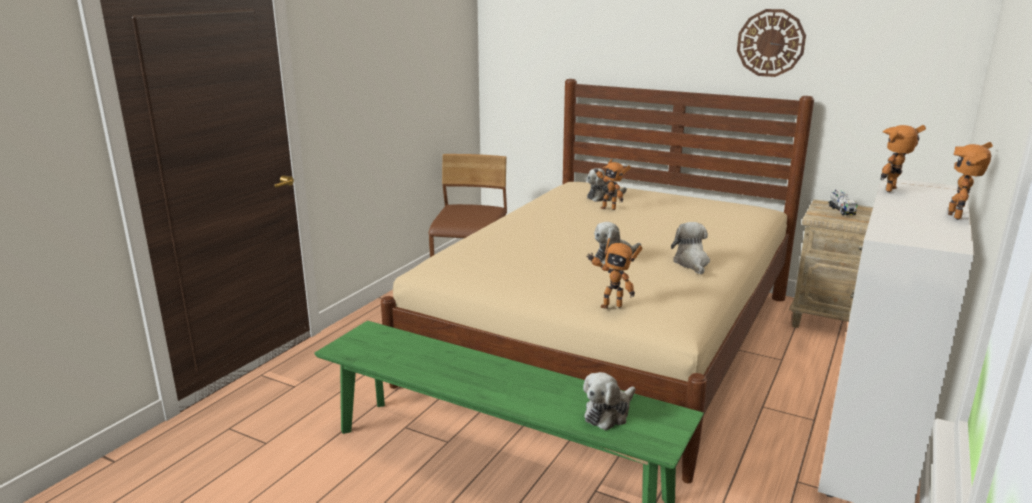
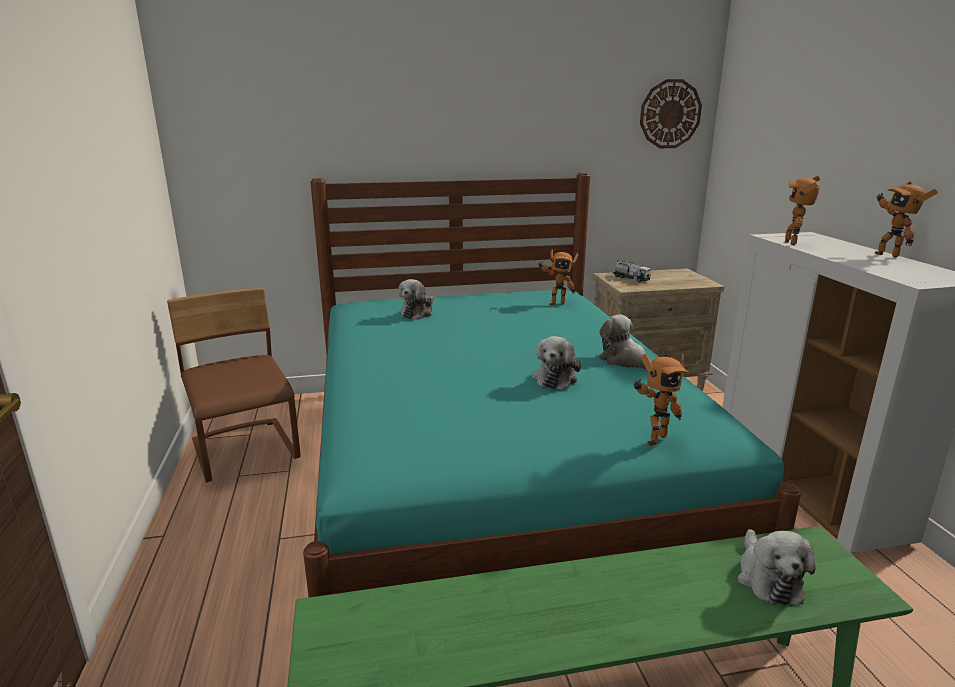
camera: 40 degrees left, 0 degrees up
beige bed [381,79,814,483] -> turquoise bed [303,173,801,597]
toy robot [594,159,631,210] -> toy robot moved to [537,249,578,305]
wall clock [737,9,806,77] -> wall clock moved to [640,79,702,148]

